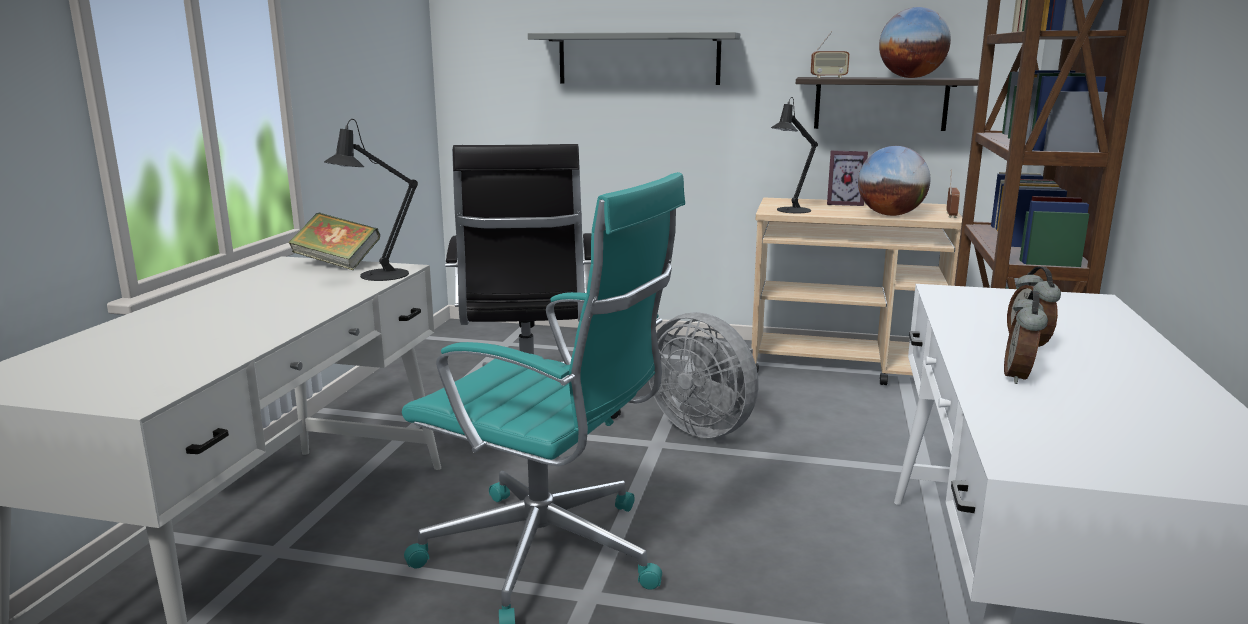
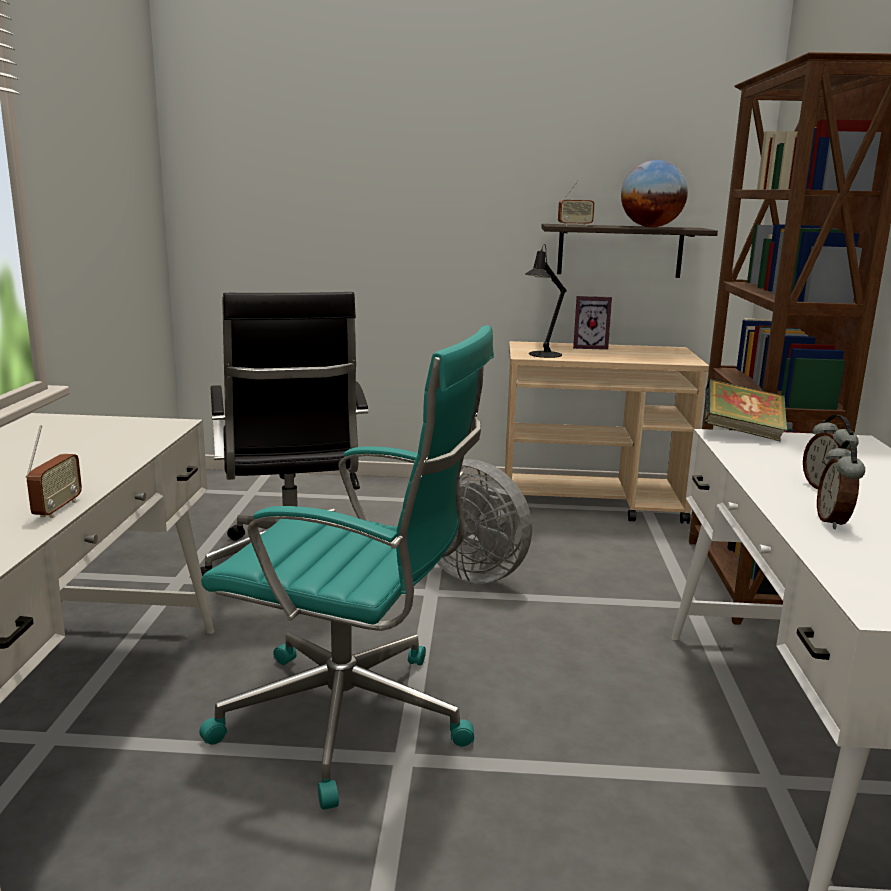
camera: 10 degrees left, 0 degrees up
book [288,212,380,270] -> book moved to [704,379,787,442]
black table lamp [324,119,418,281] -> none
grey shelf [528,32,740,85] -> none
globe [858,146,930,216] -> none
radio [946,170,960,218] -> radio moved to [26,425,82,518]

